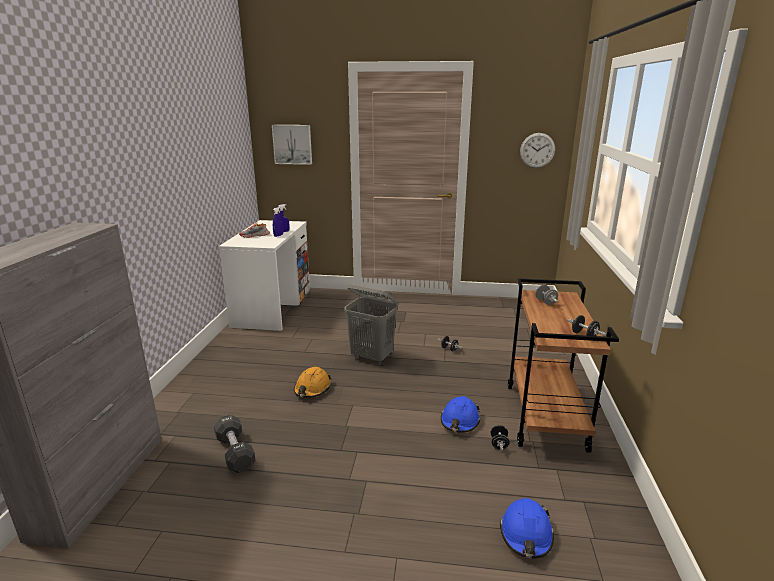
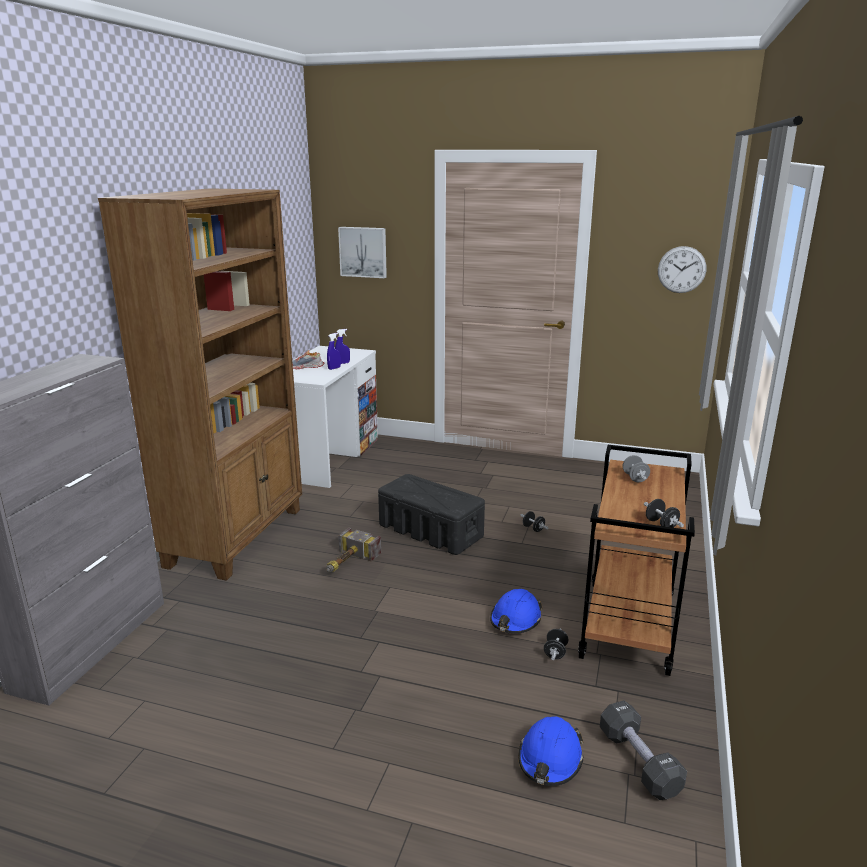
camera: 10 degrees right, 0 degrees up
black dumbbell [214,415,256,473] -> black dumbbell moved to [600,700,687,800]
orange hard hat [294,367,332,398] -> hammer [326,528,381,572]
grey laundry basket [344,285,398,365] -> black storage box [378,474,485,555]
none -> brown bookcase [98,188,302,581]

